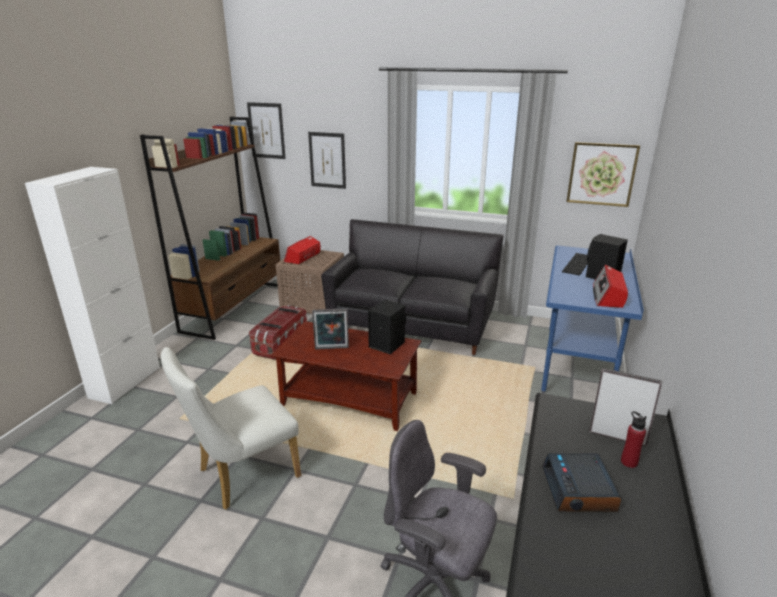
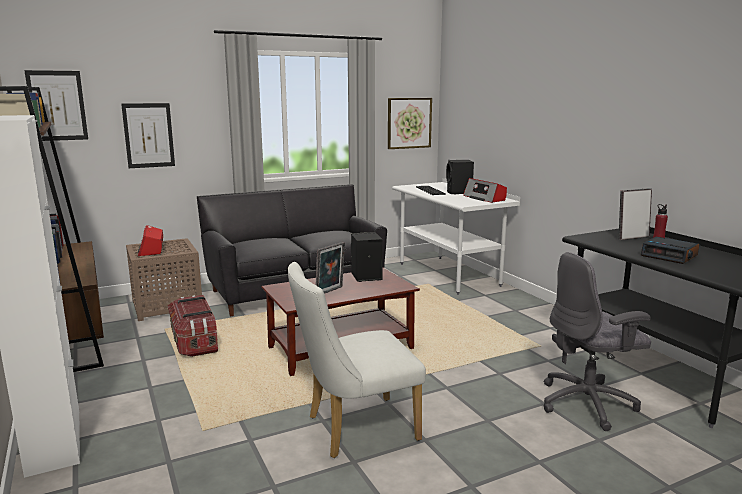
camera: 45 degrees left, 10 degrees down
white chair [161,347,301,510] -> white chair turned 60 degrees clockwise [288,262,426,458]
blue desk [541,246,644,394] -> white desk [392,178,520,295]

